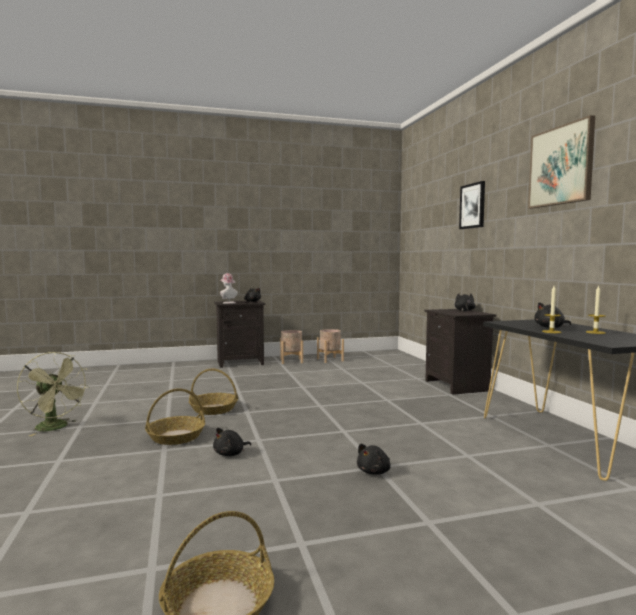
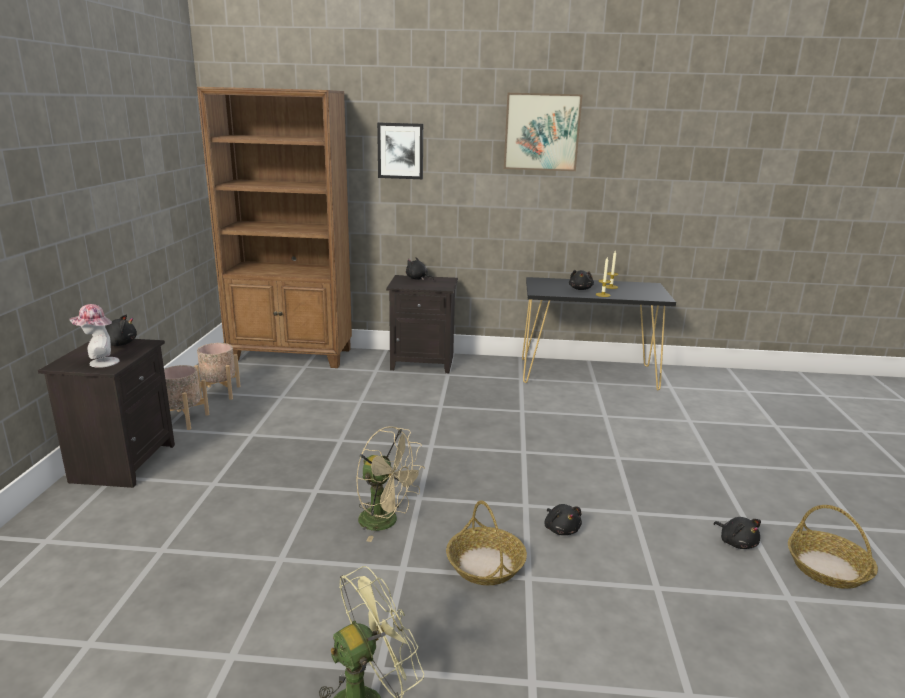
camera: 70 degrees left, 15 degrees up
basket [189,369,238,415] -> beige fan [356,426,425,542]
black plush toy [357,444,391,475] -> black plush toy moved to [714,517,761,549]
none -> brown bookcase [197,87,352,368]

